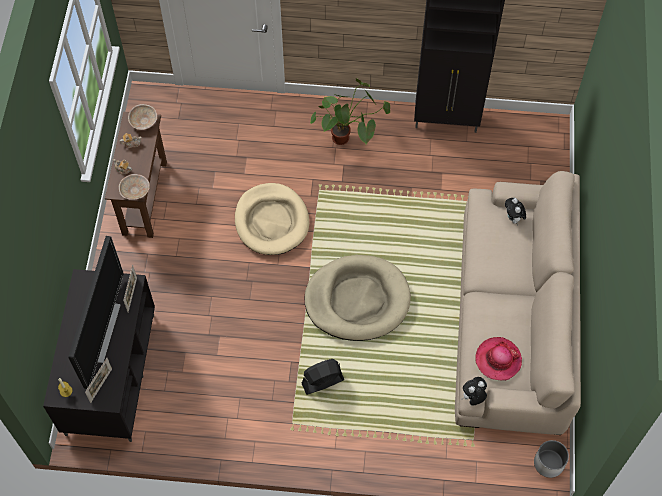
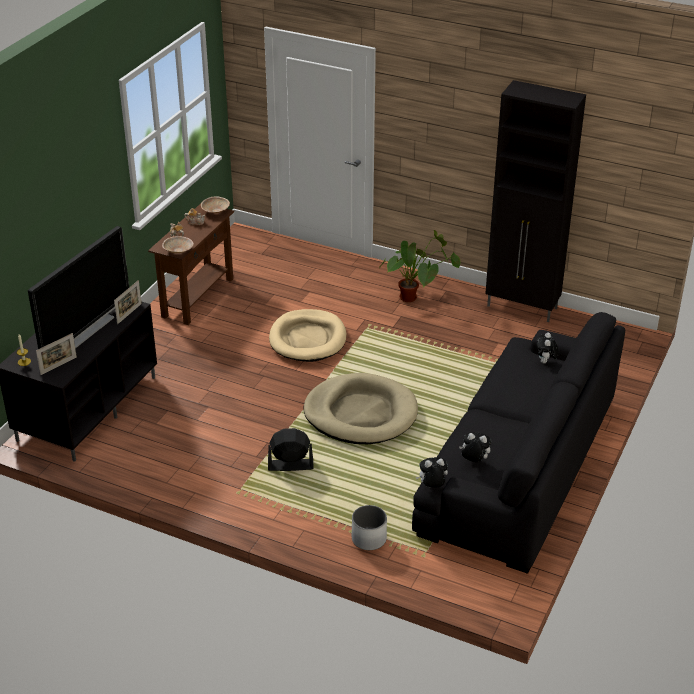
camera: 20 degrees right, 25 degrees down
beige sofa [455,171,581,435] -> black sofa [412,312,625,574]
hat [475,337,522,381] -> plush toy [459,432,491,462]
white planter [534,440,569,478] -> white planter moved to [352,505,387,550]

